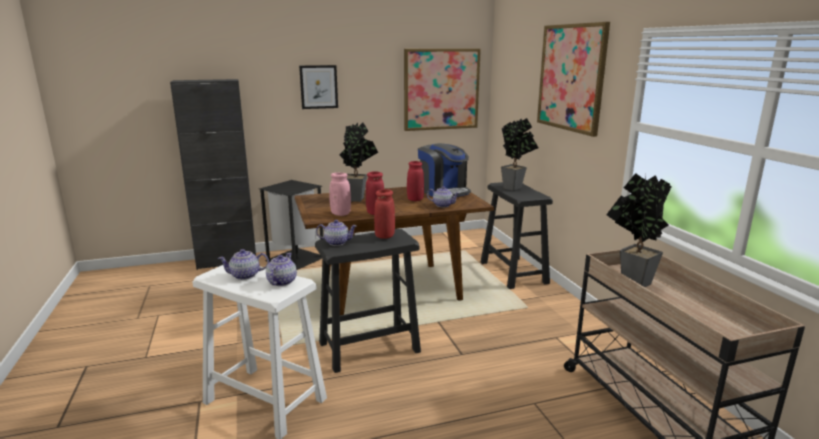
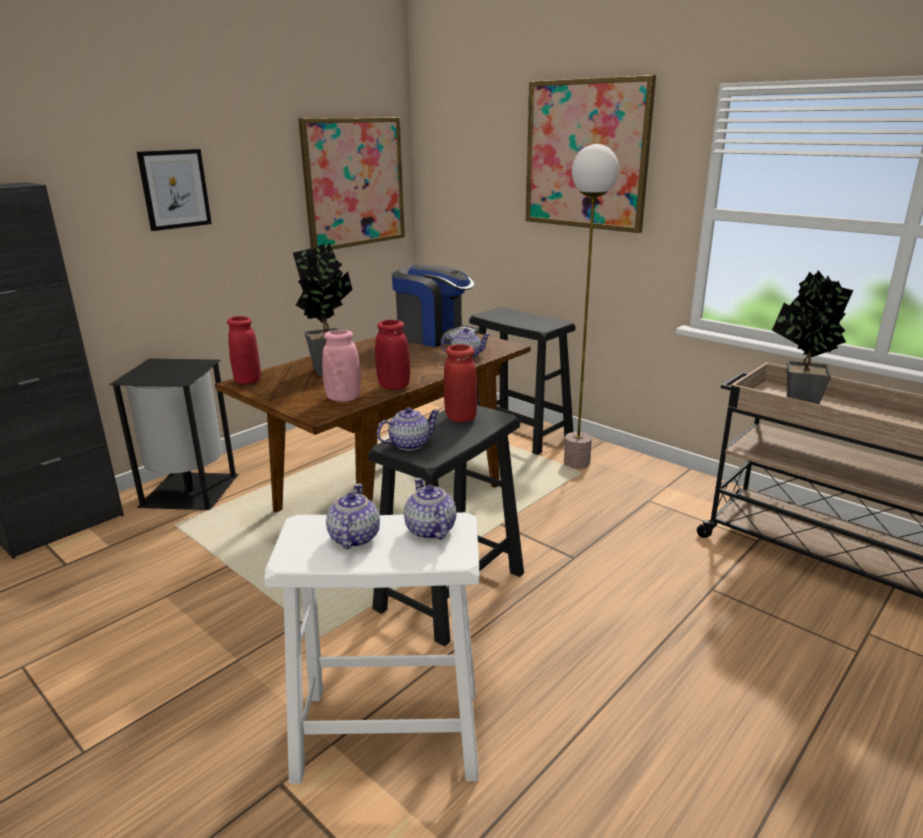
camera: 30 degrees left, 5 degrees up
teapot [218,249,269,280] -> teapot turned 135 degrees clockwise [326,483,380,549]
red vase [407,161,424,201] -> red vase moved to [227,316,261,384]
potted plant [501,118,538,191] -> none
none -> floor lamp [564,144,619,468]

